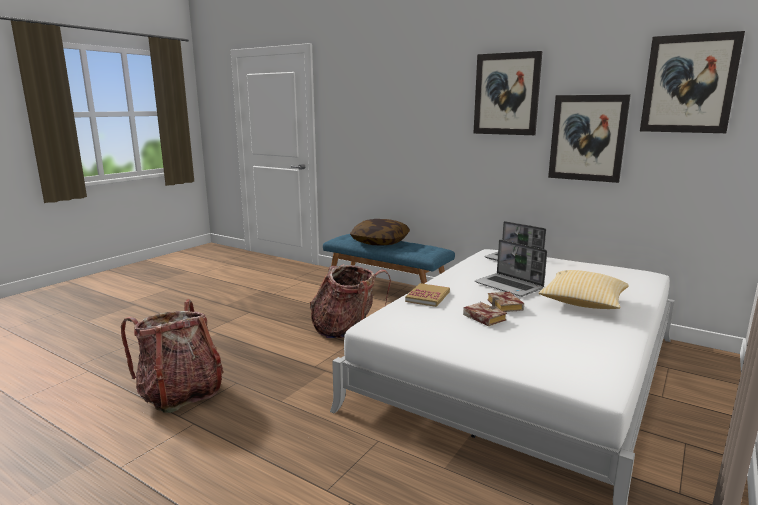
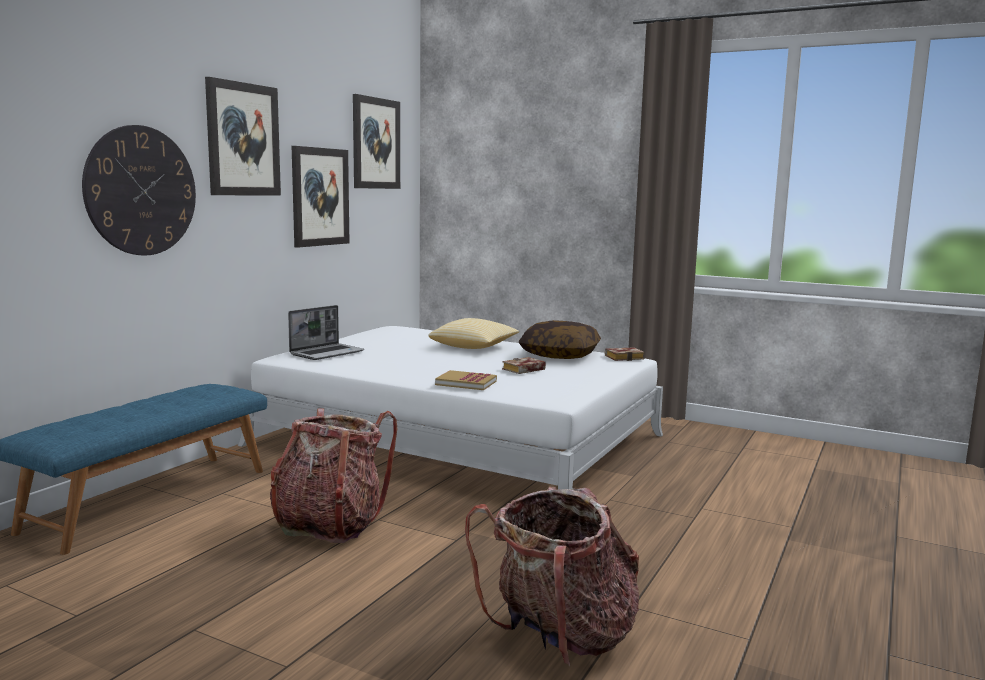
camera: 95 degrees left, 5 degrees down
pillow [350,219,410,246] -> pillow moved to [519,320,601,359]
laptop [474,239,547,297] -> none
book [487,292,524,312] -> book moved to [605,347,645,361]
none -> wall clock [82,125,196,255]

